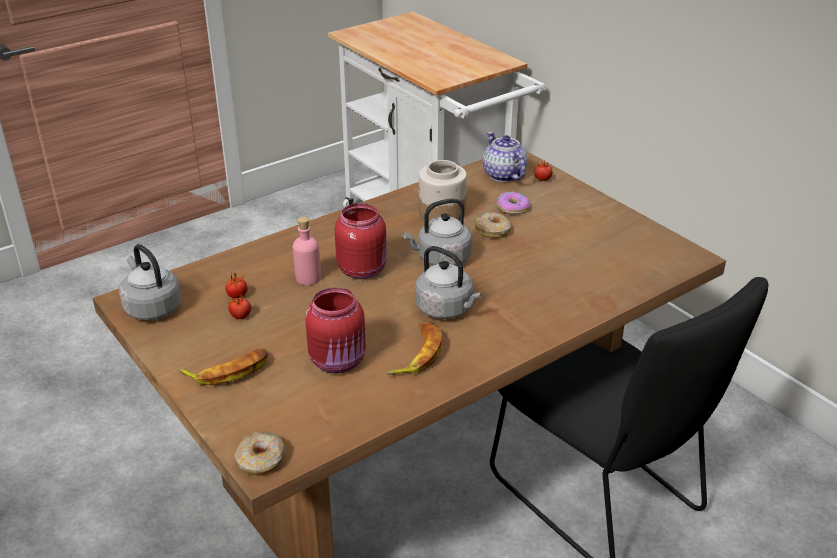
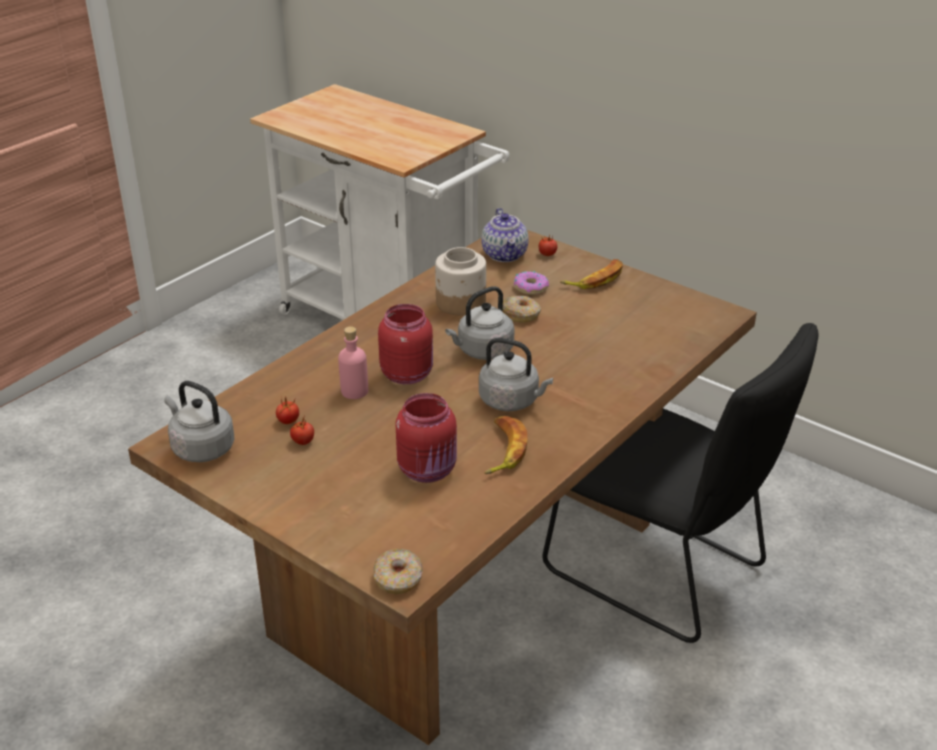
camera: 15 degrees left, 0 degrees up
banana [178,348,268,385] -> banana moved to [560,259,623,289]
teapot [483,132,527,182] -> teapot turned 150 degrees counterclockwise [481,208,529,262]

